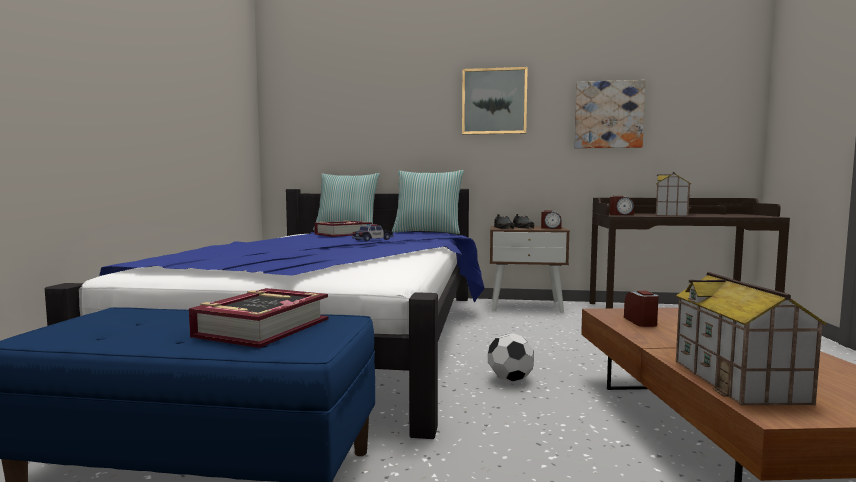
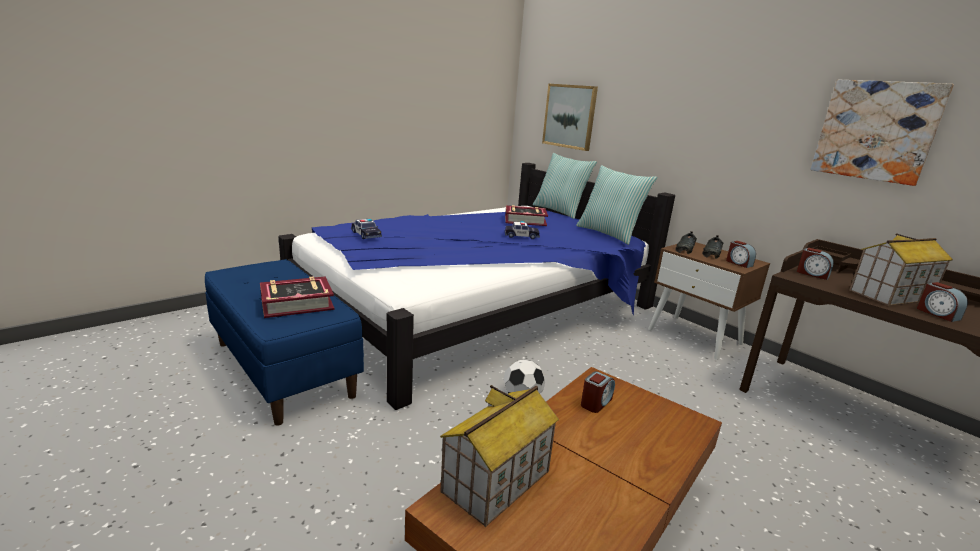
camera: 40 degrees right, 15 degrees up
picture [462,67,528,135] -> picture moved to [542,84,598,151]
none -> toy car [351,219,382,239]
none -> alarm clock [917,282,968,322]

